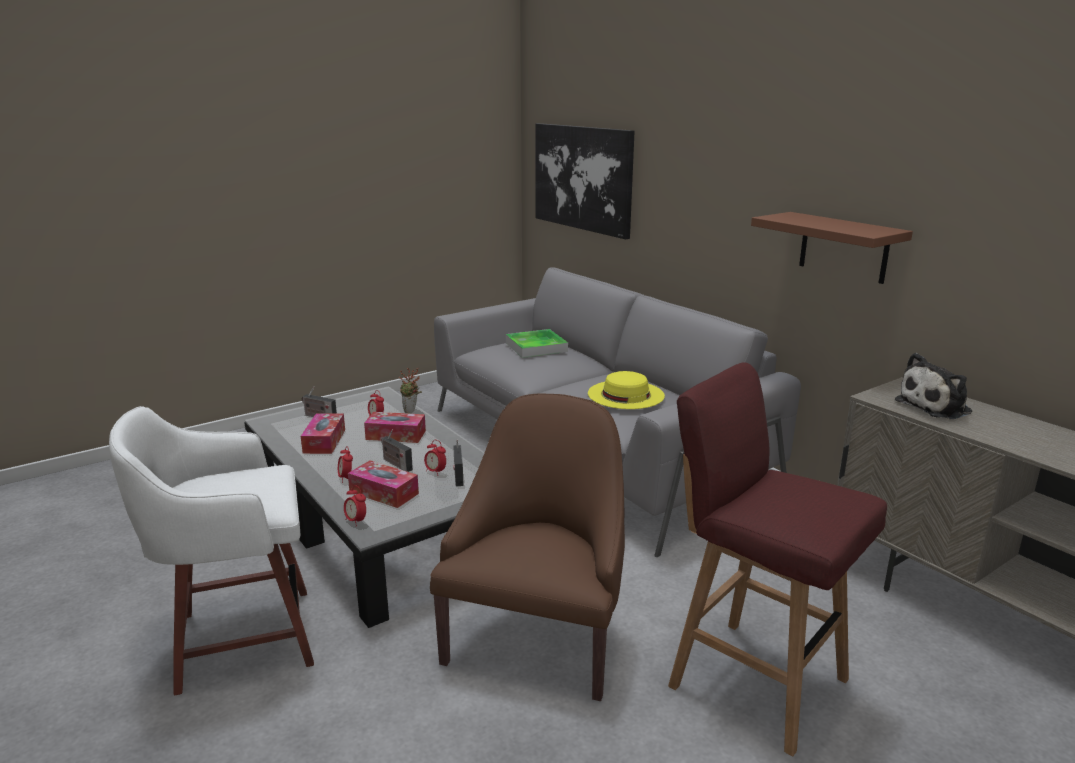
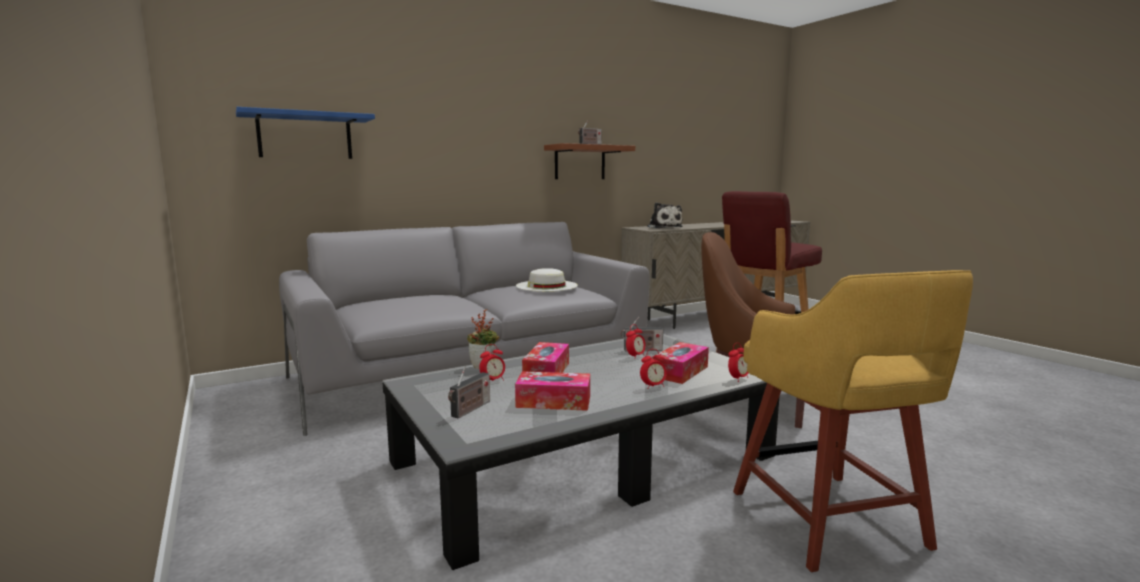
camera: 85 degrees left, 10 degrees down
white stool [109,406,314,696] -> yellow stool [733,270,973,572]
radio [381,429,413,472] -> radio moved to [578,121,602,144]
tray [506,329,568,358] -> none
picture [535,123,635,239] -> blue shelf [236,107,375,159]
yellow hat [588,371,665,409] -> white hat [516,268,578,292]

